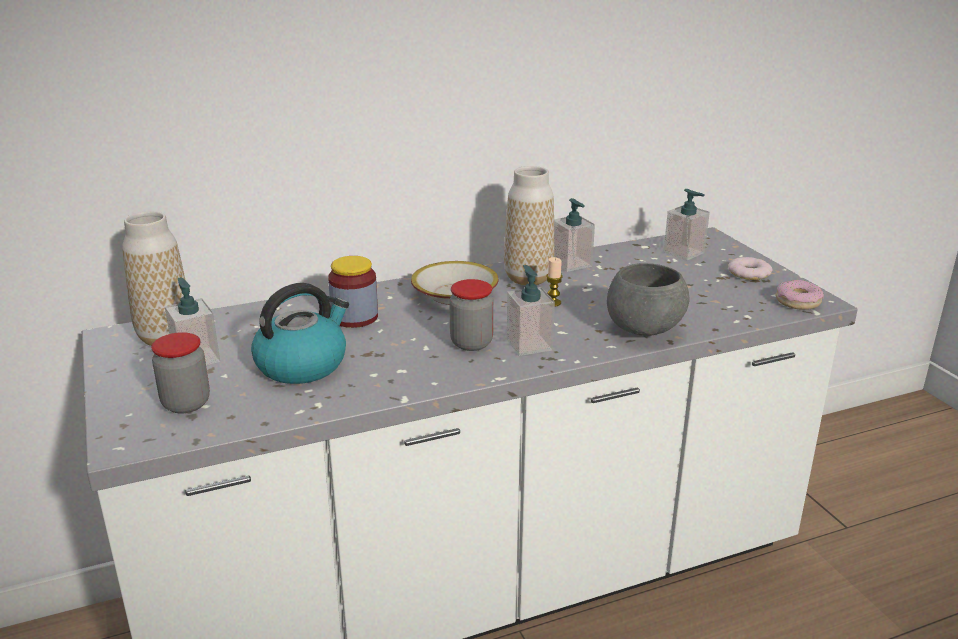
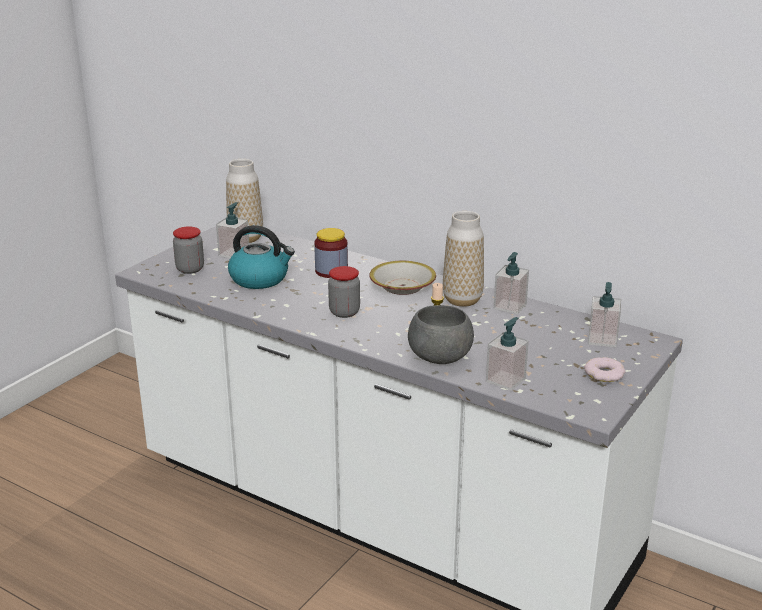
camera: 55 degrees right, 0 degrees up
soap dispenser [507,265,555,356] -> soap dispenser moved to [486,317,529,391]
donut [775,280,824,310] -> none

